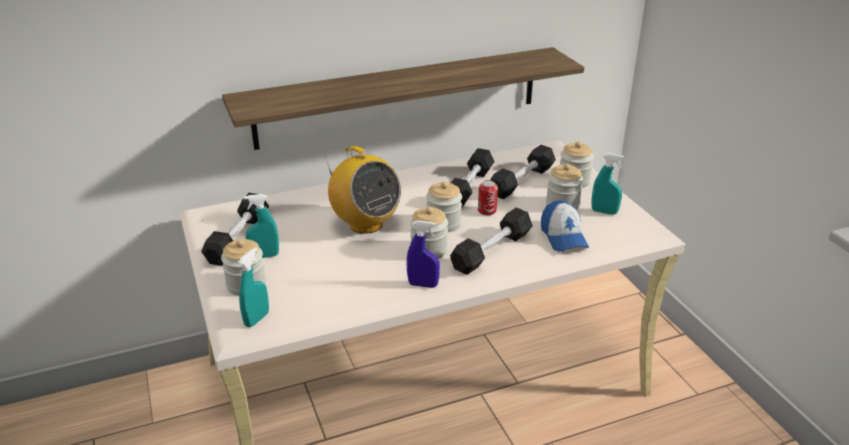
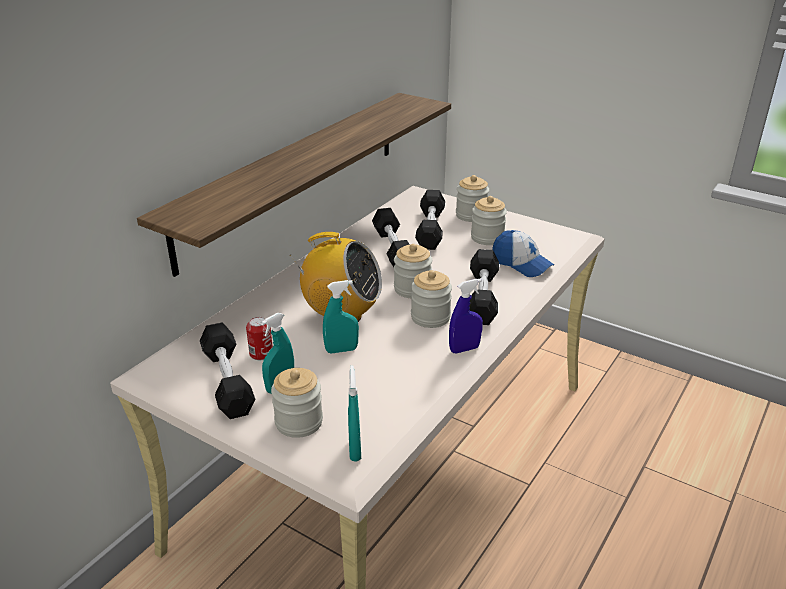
camera: 35 degrees left, 0 degrees up
can [478,180,498,216] -> can moved to [246,317,273,360]
turquoise spray bottle [591,153,624,215] -> turquoise spray bottle moved to [323,280,359,354]

